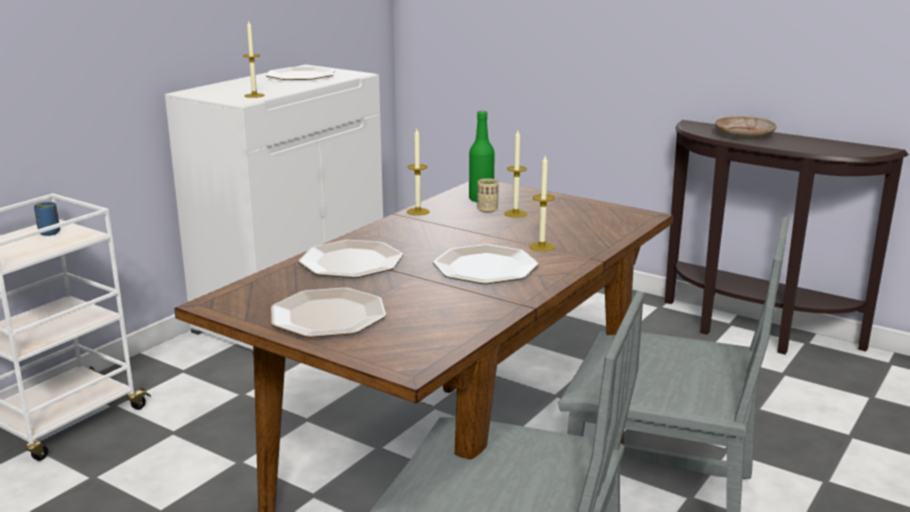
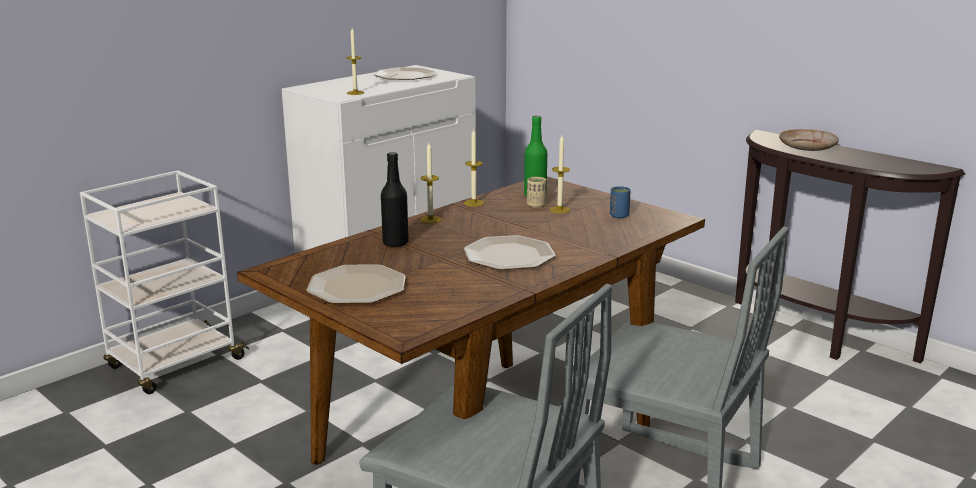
camera: 10 degrees right, 0 degrees up
blue cup [34,202,60,236] -> blue cup moved to [610,186,631,218]
plate [299,240,403,278] -> black bottle [381,152,409,247]
candle [529,156,555,252] -> candle moved to [420,143,441,223]

